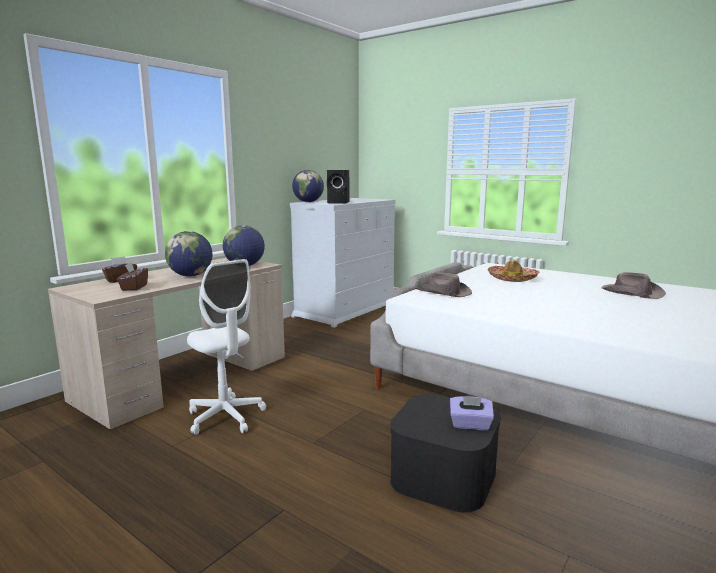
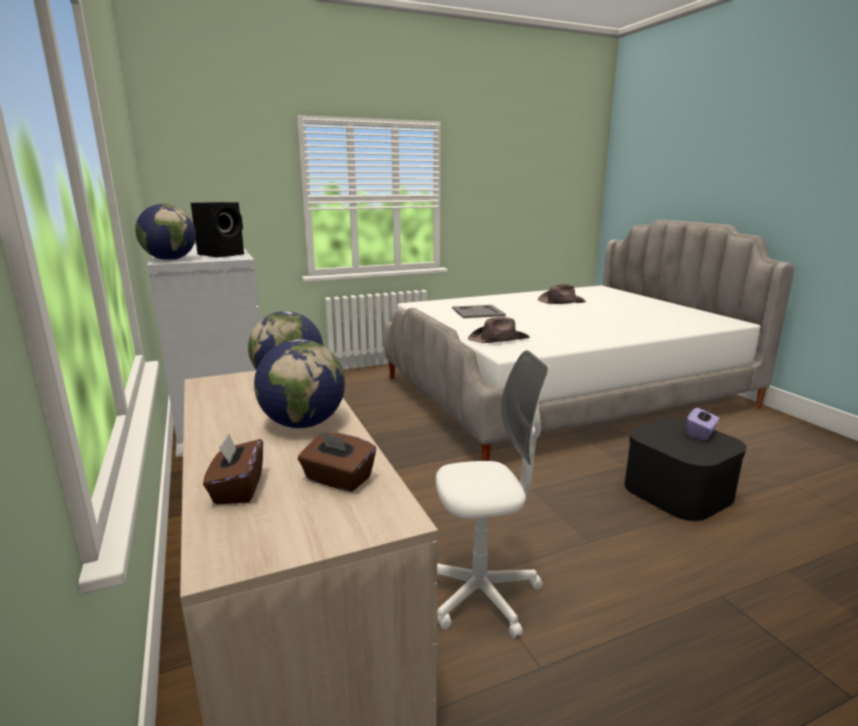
camera: 60 degrees left, 5 degrees up
hat [487,259,540,282] -> grey tray [452,305,506,318]

